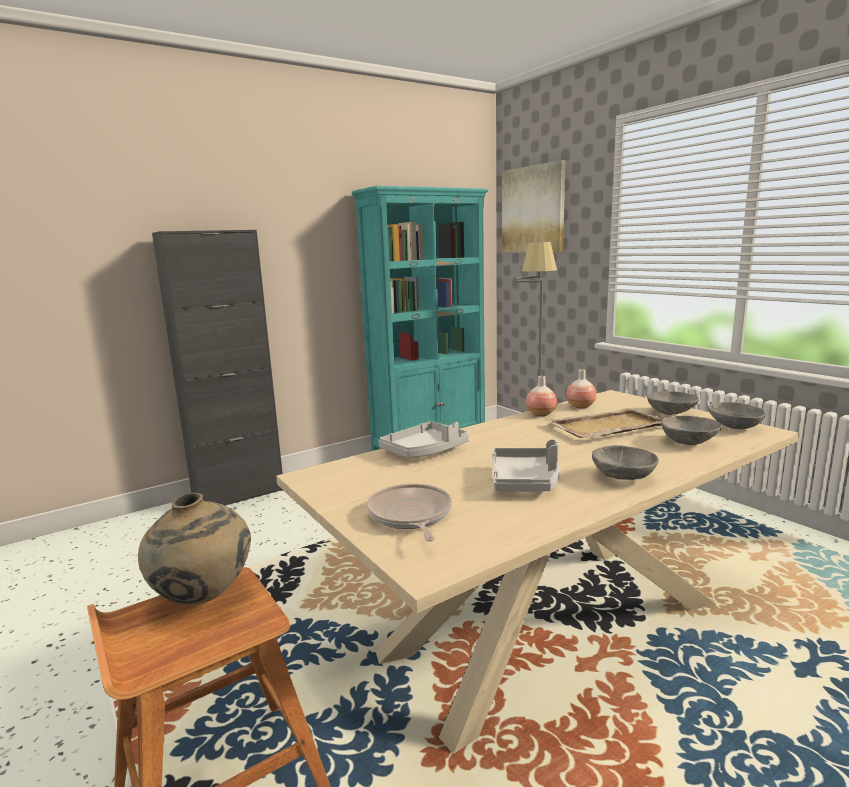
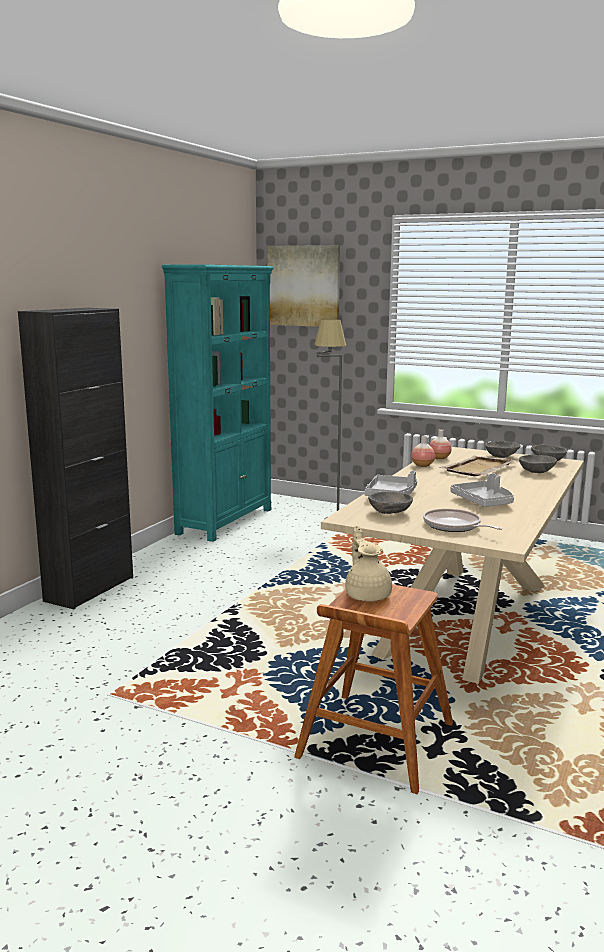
camera: 30 degrees left, 0 degrees up
beige vase [138,493,251,605] -> beige teapot [345,525,392,602]
grey bowl [592,445,659,480] -> grey bowl moved to [368,492,413,514]

